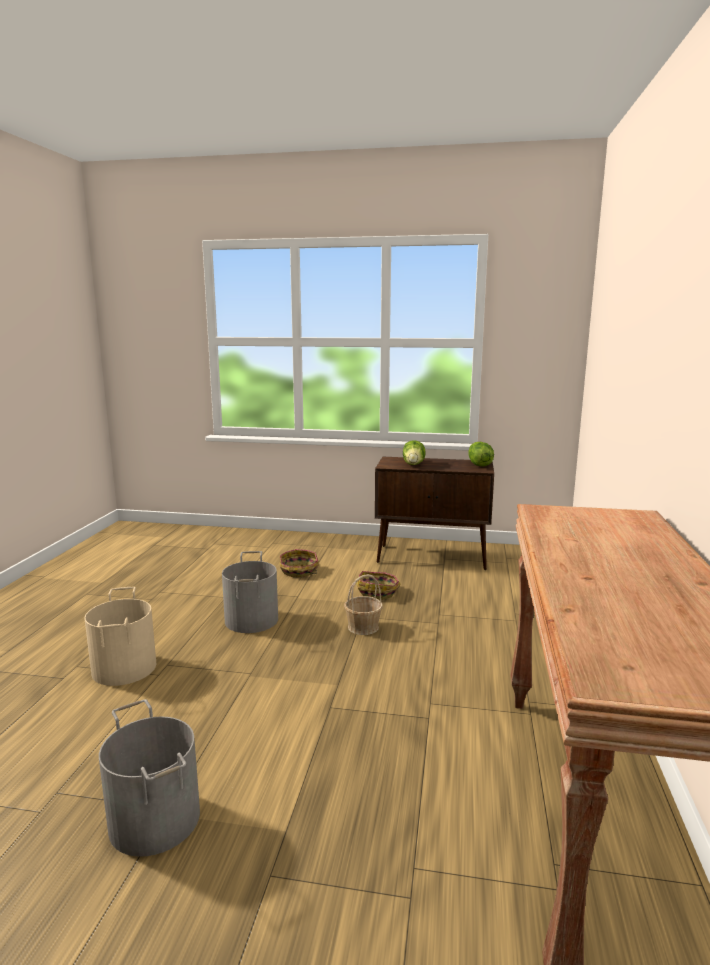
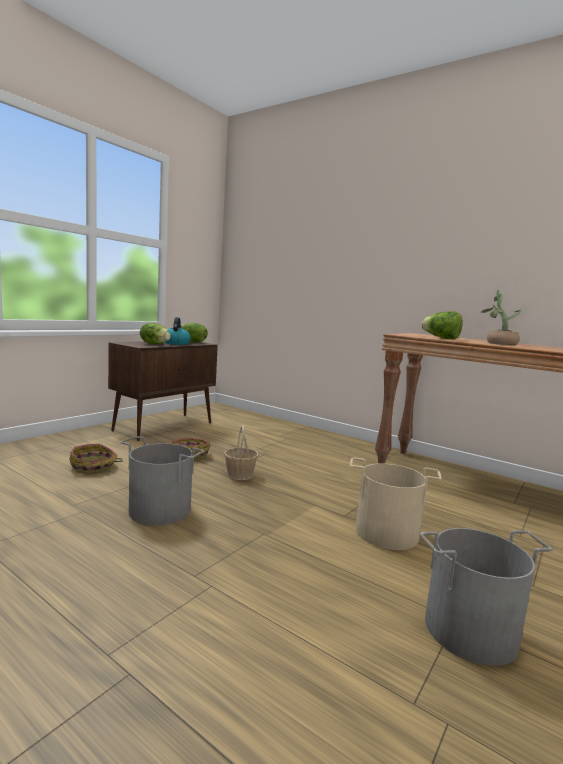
camera: 65 degrees left, 5 degrees down
beige bucket [84,587,156,686] -> beige bucket moved to [350,457,442,550]
none -> kettle [165,317,191,345]
none -> lettuce [421,311,463,339]
none -> potted plant [482,290,522,346]

